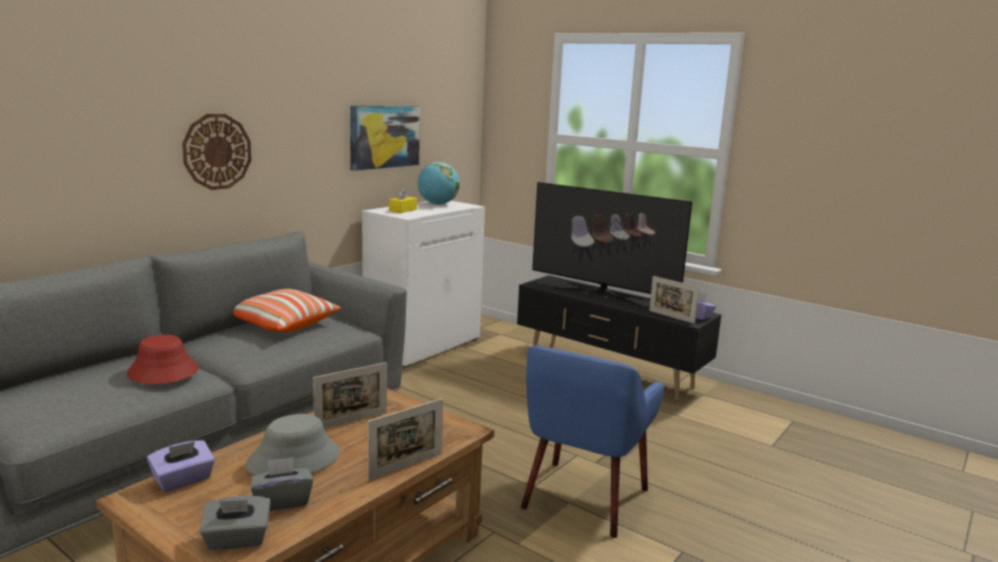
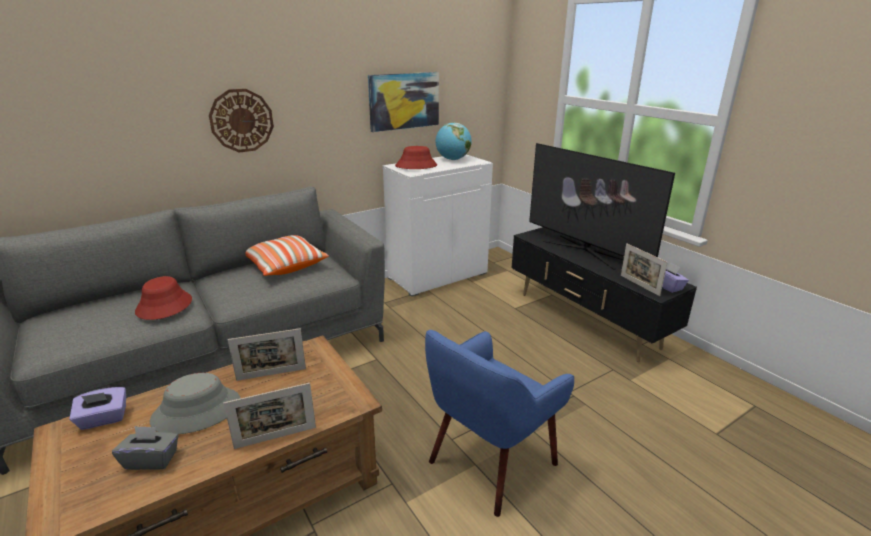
camera: 20 degrees right, 10 degrees up
grey tissue box [199,496,271,550] -> none
yellow tissue box [389,187,417,213] -> red hat [395,146,437,169]

